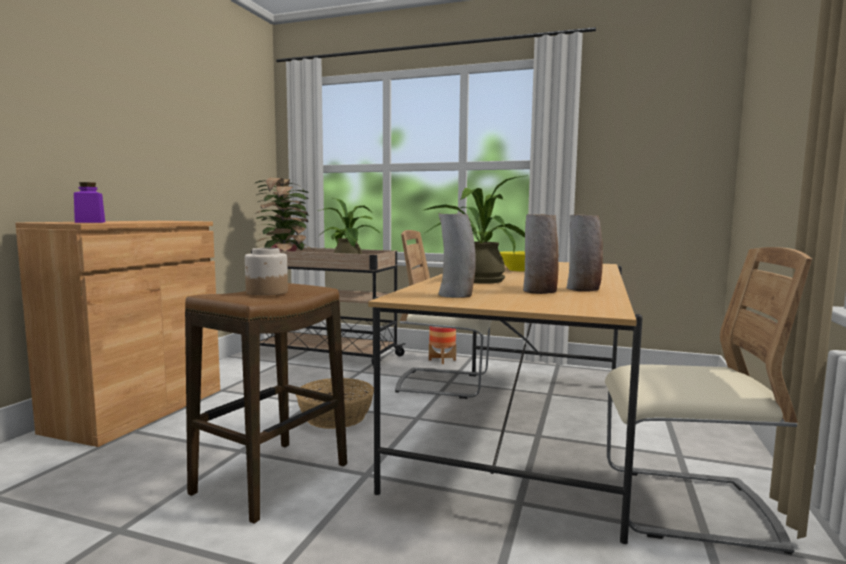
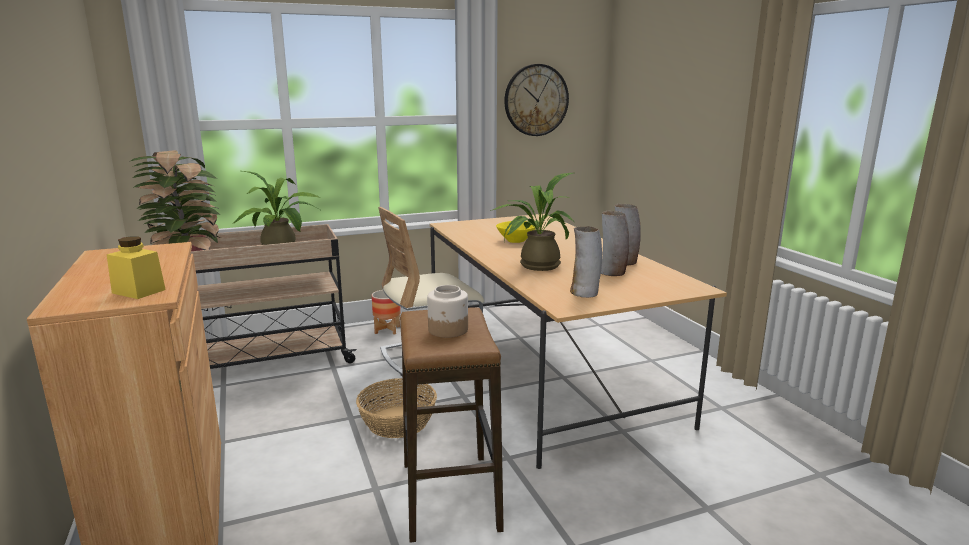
camera: 40 degrees left, 10 degrees up
purple jar [74,182,105,223] -> yellow jar [107,236,166,299]
beige chair [605,247,812,555] -> none
none -> wall clock [504,64,569,136]

